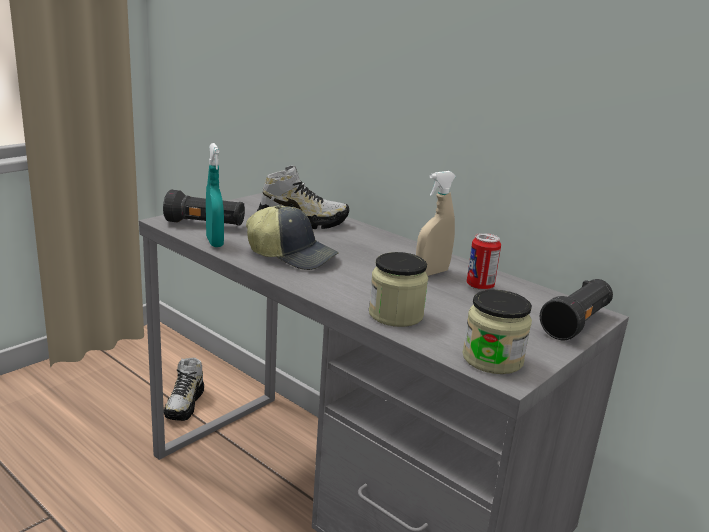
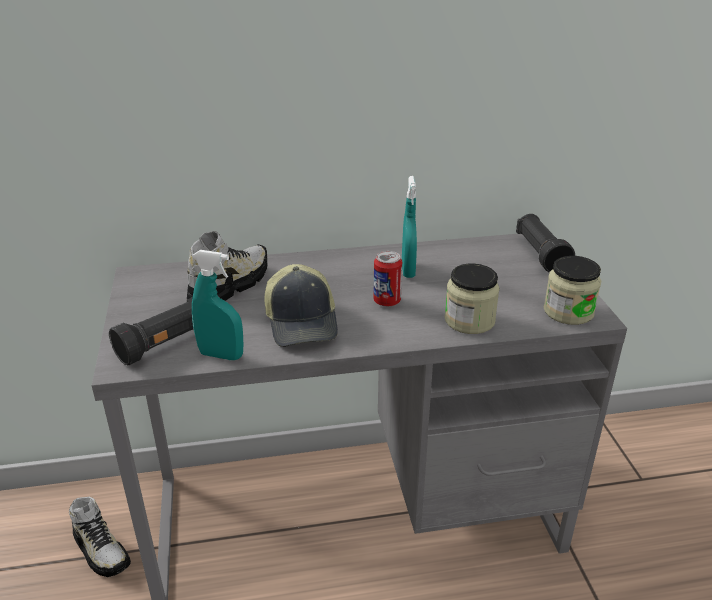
camera: 50 degrees left, 10 degrees up
cap [246,205,339,270] -> cap turned 105 degrees clockwise [265,264,338,347]
beige spray bottle [416,171,456,276] -> turquoise spray bottle [402,176,417,278]
can [467,233,501,290] -> can moved to [373,251,402,307]

